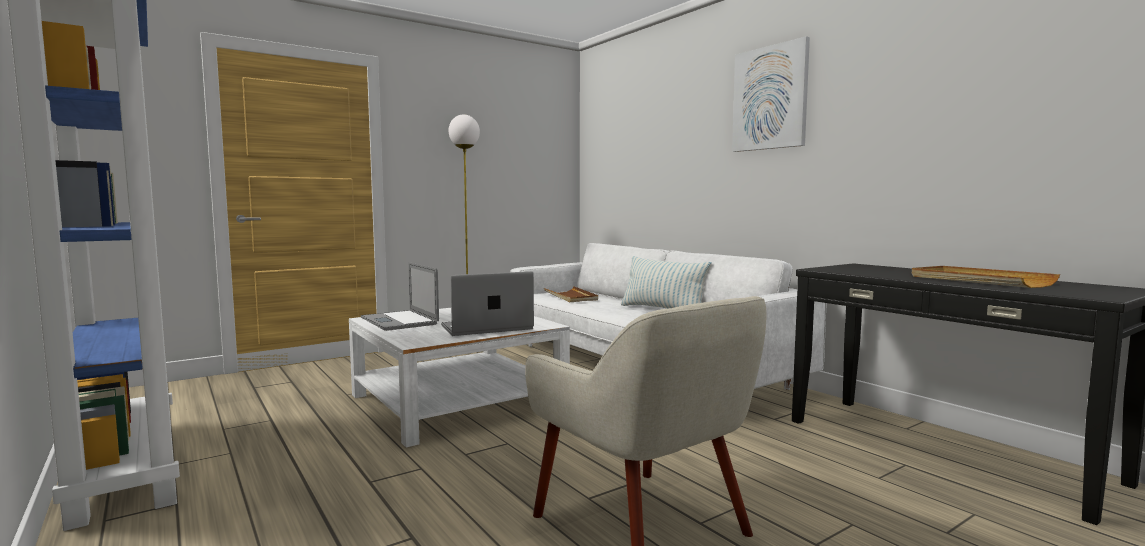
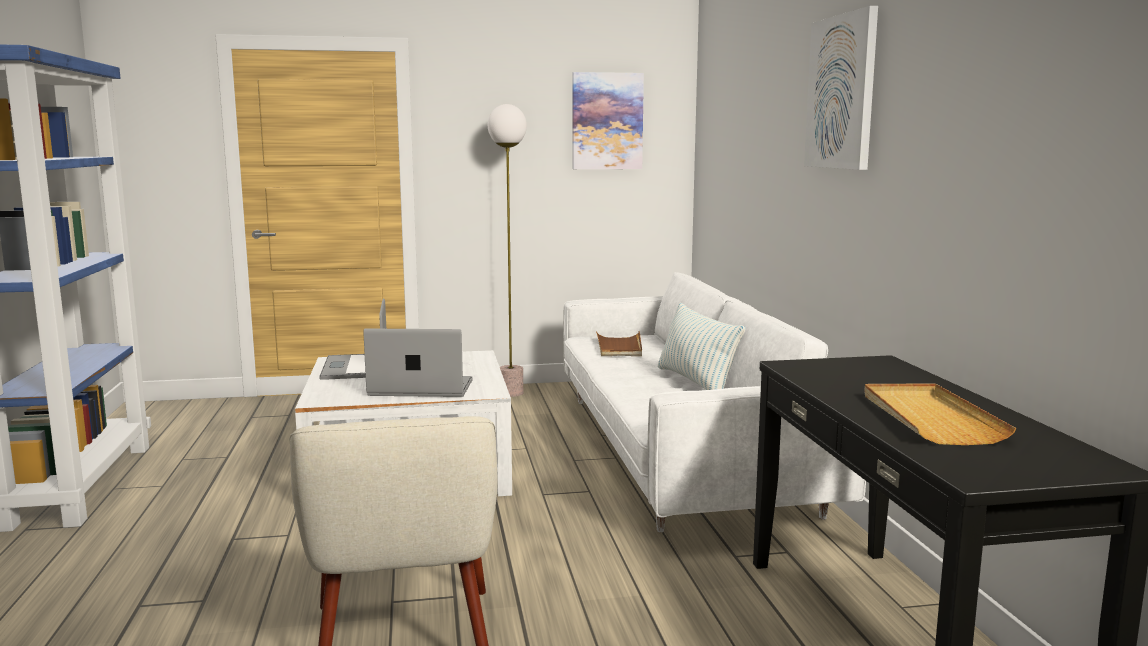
camera: 25 degrees right, 5 degrees up
none -> picture [573,72,644,169]

